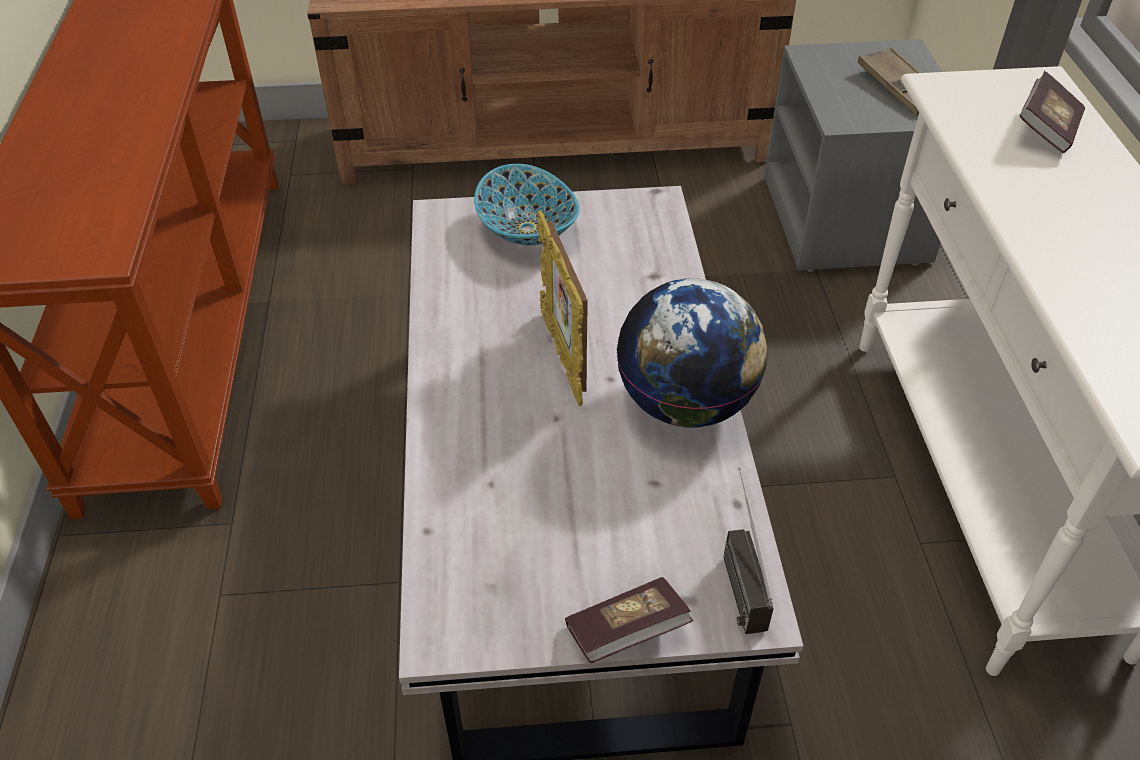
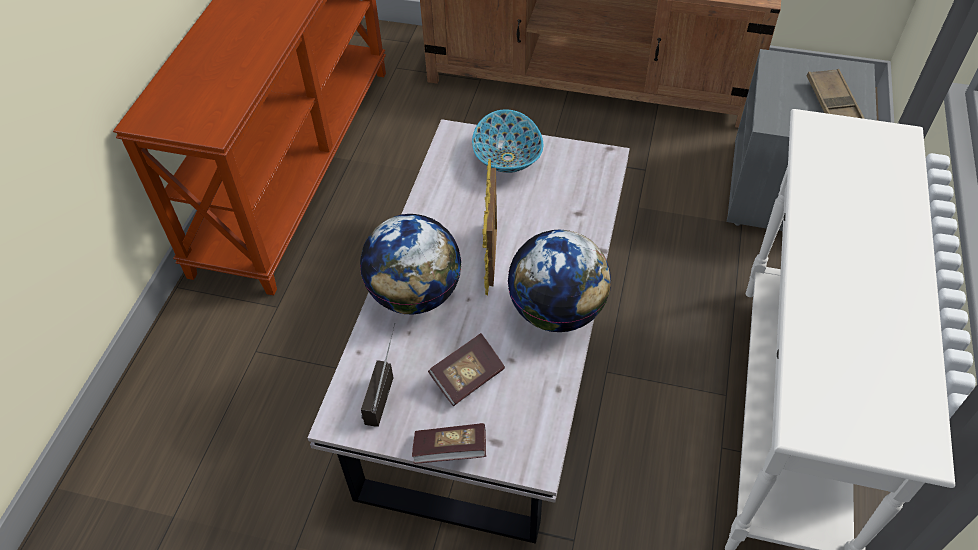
camera: 20 degrees right, 5 degrees up
radio [724,468,774,634] -> radio moved to [361,323,395,427]
book [1019,71,1085,153] -> book moved to [428,333,505,406]
none -> globe [360,214,462,314]

